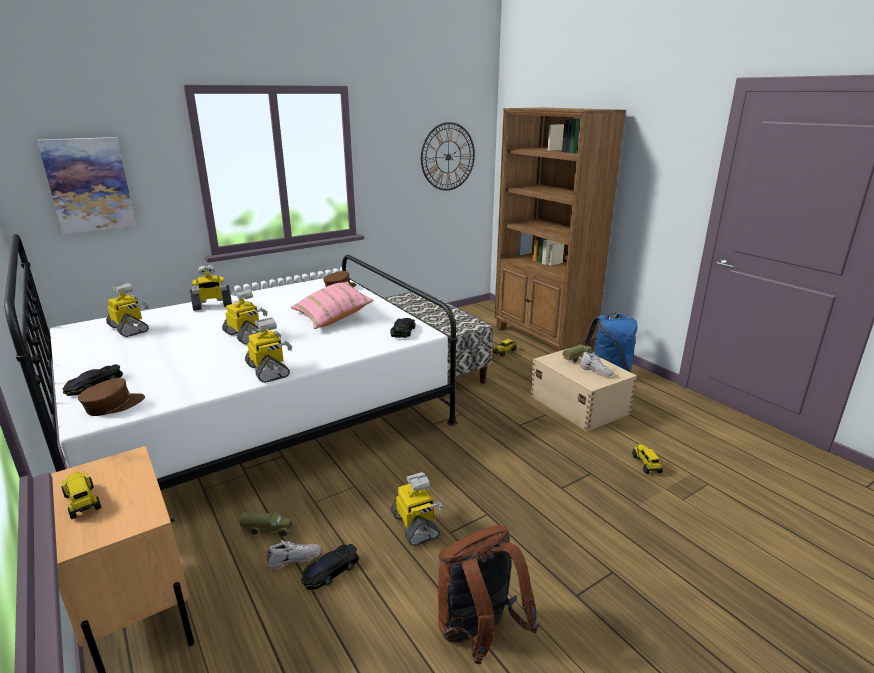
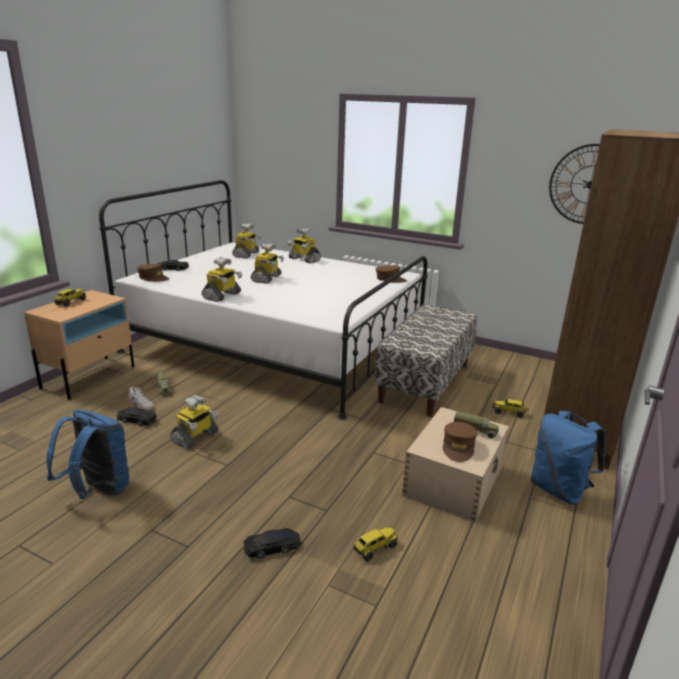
camera: 60 degrees right, 0 degrees up
picture [37,137,136,234] -> none
pink pillow [291,282,373,329] -> none
black toy car [390,318,415,338] -> black toy car moved to [243,528,301,559]
brown backpack [438,525,539,664] -> blue backpack [46,410,129,499]
white shoe [580,352,614,377] -> brown cap [443,422,477,462]

